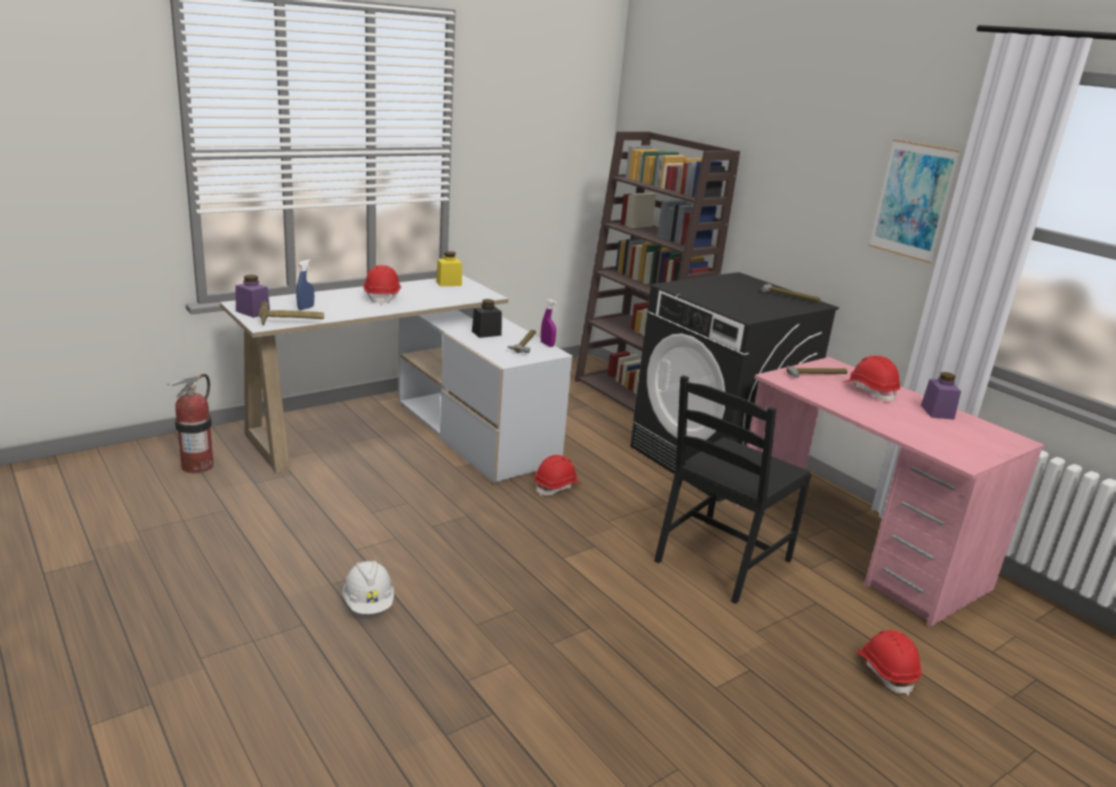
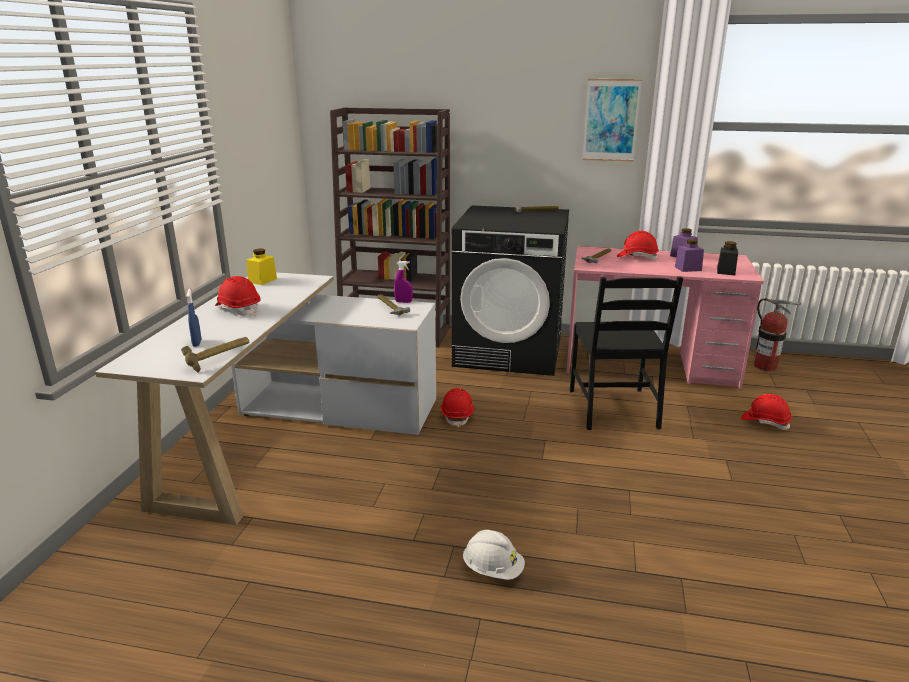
camera: 40 degrees left, 0 degrees up
fire extinguisher [167,374,214,473] -> fire extinguisher moved to [753,298,801,372]
purple jar [235,275,270,318] -> purple jar moved to [675,239,704,272]
black jar [472,299,502,338] -> black jar moved to [717,241,738,275]

